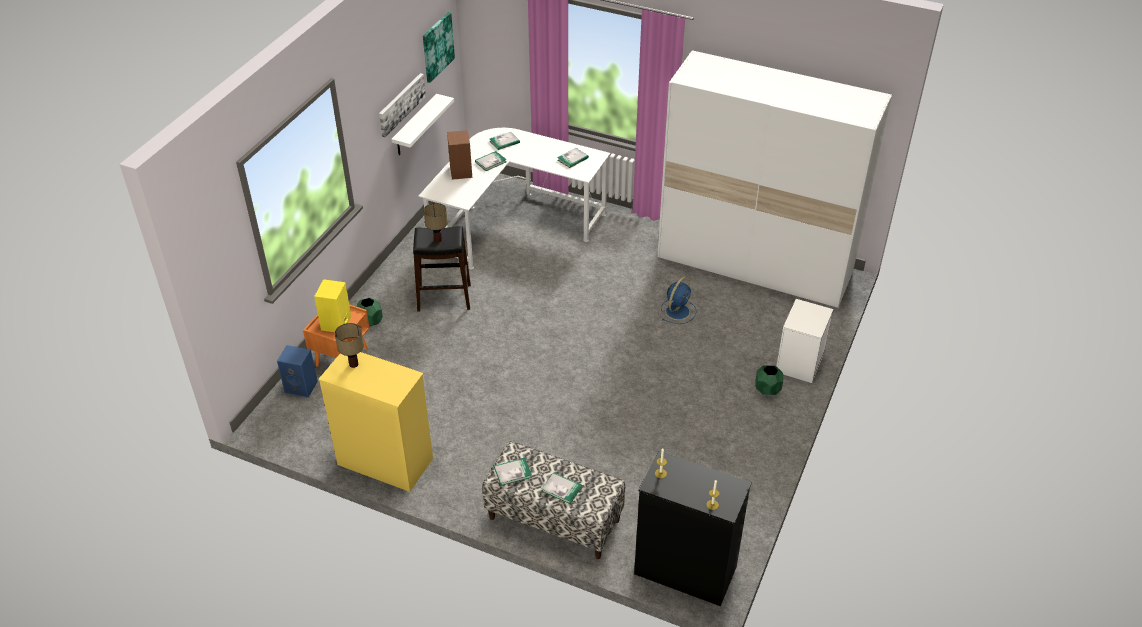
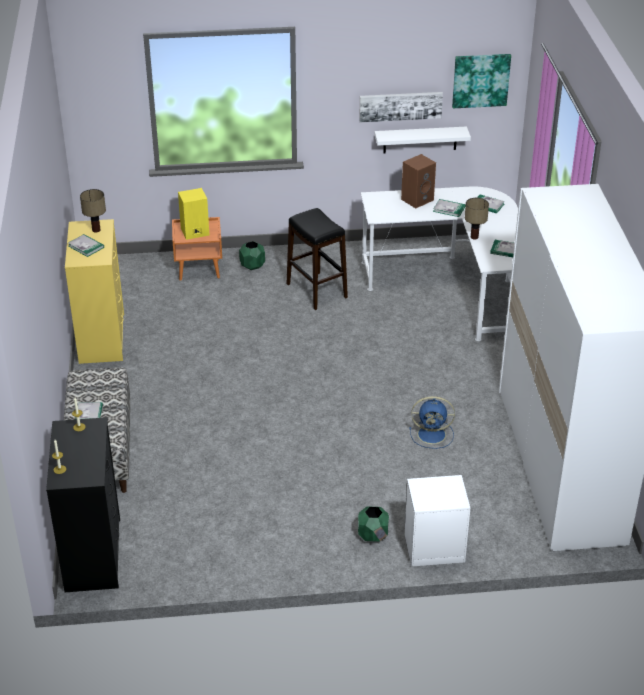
camera: 60 degrees right, 5 degrees down
blue speaker [277,345,318,398] -> none
table lamp [424,203,448,243] -> table lamp moved to [465,198,489,240]
book [494,458,532,486] -> book moved to [68,234,104,257]

